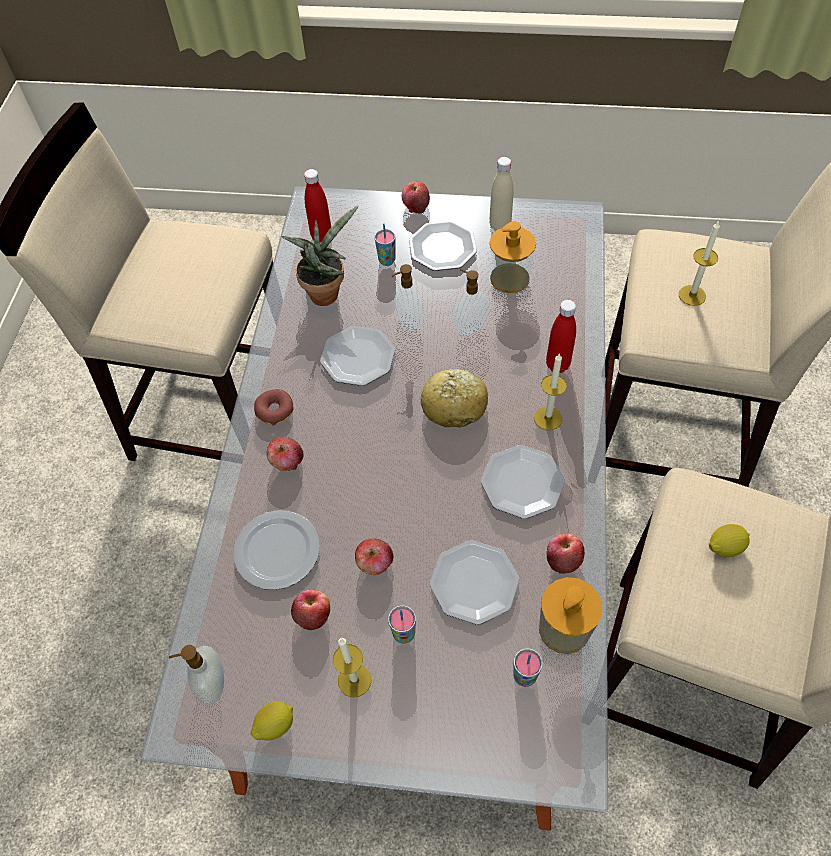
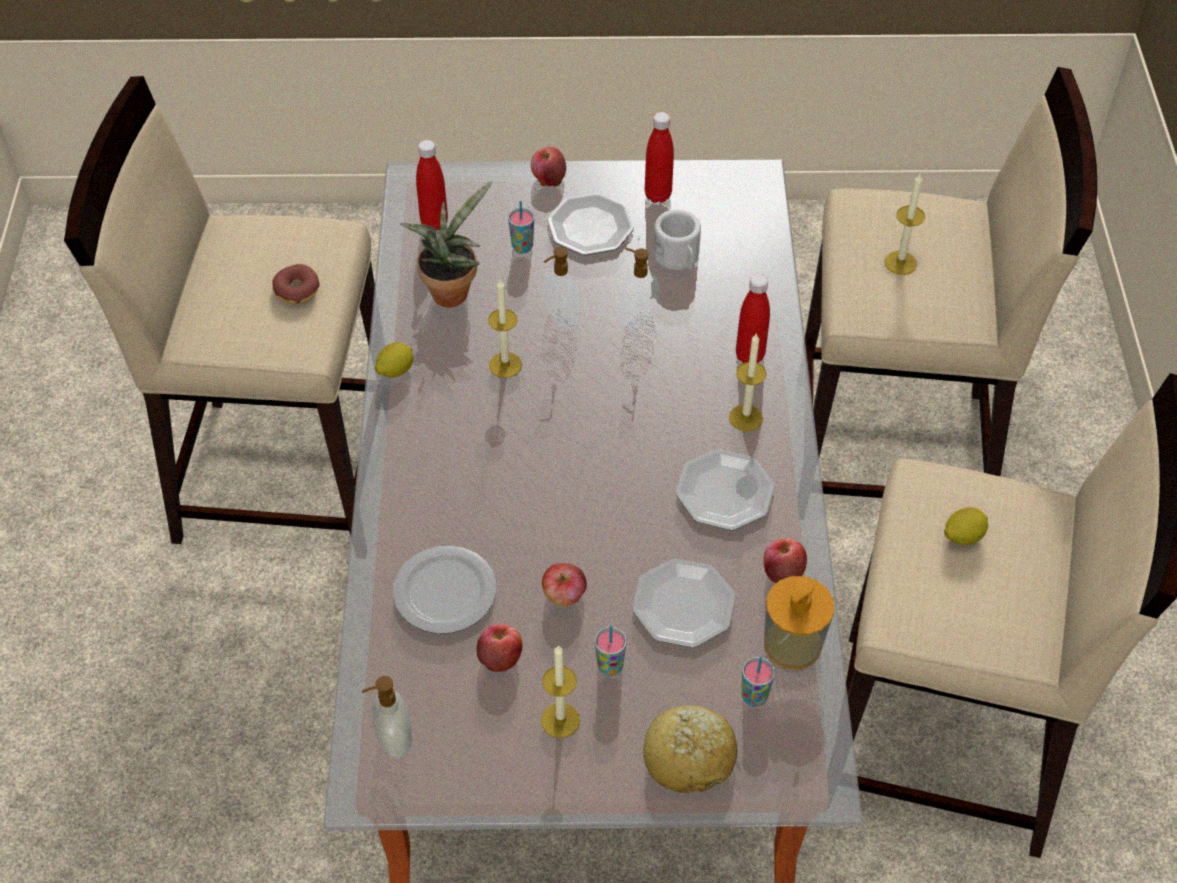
camera: 10 degrees left, 5 degrees down
lemon [251,701,293,741] -> lemon moved to [375,342,413,377]
donut [254,389,294,426] -> donut moved to [272,264,320,304]
apple [267,437,304,471] -> none
plate [320,326,395,386] -> candle [488,280,522,378]
bread [421,369,488,428] -> bread moved to [643,705,737,793]
beige bottle [489,157,514,231] -> red bottle [645,112,674,203]
soap dispenser [489,221,536,293] -> white mug [654,209,701,270]

